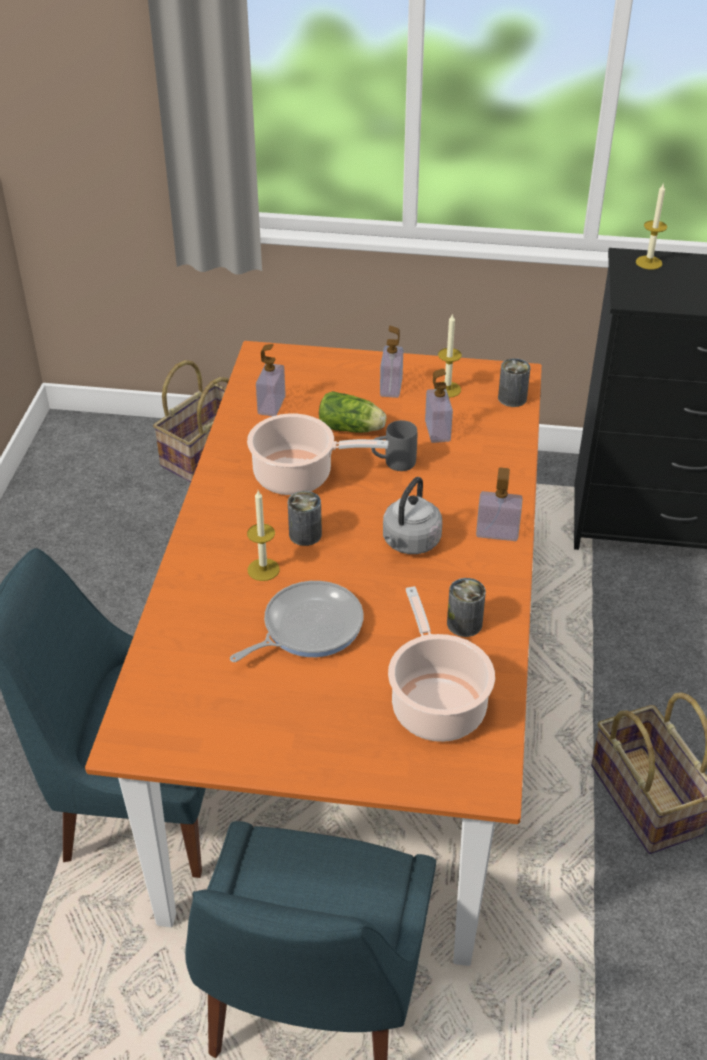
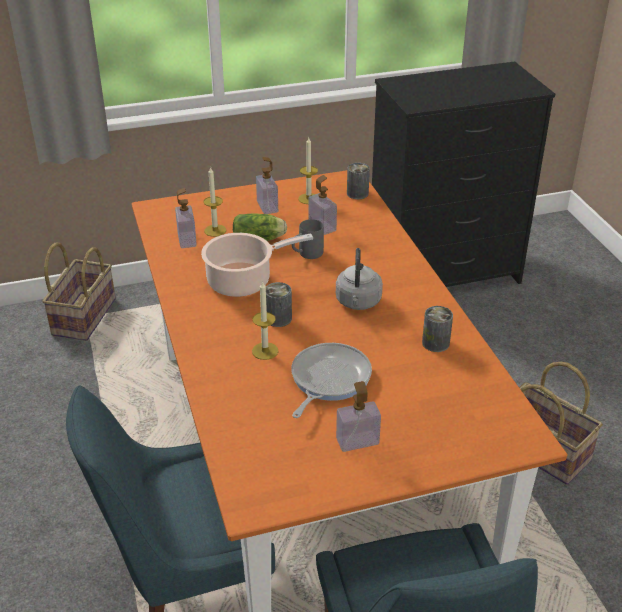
camera: 25 degrees left, 5 degrees down
cooking pot [388,586,495,742] -> none
soap dispenser [476,468,523,541] -> soap dispenser moved to [336,381,381,452]
candle [636,184,667,270] -> candle moved to [204,167,226,237]

